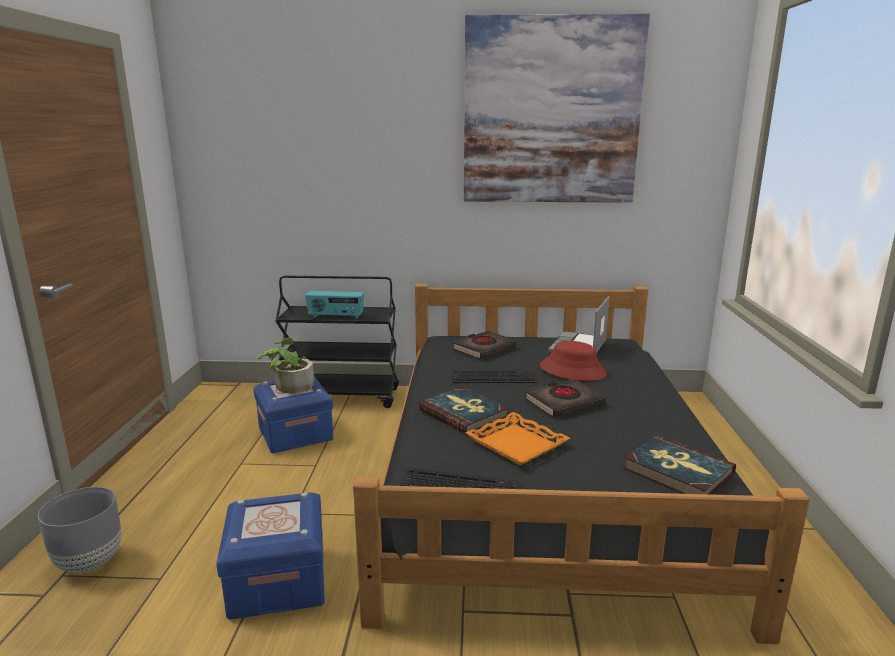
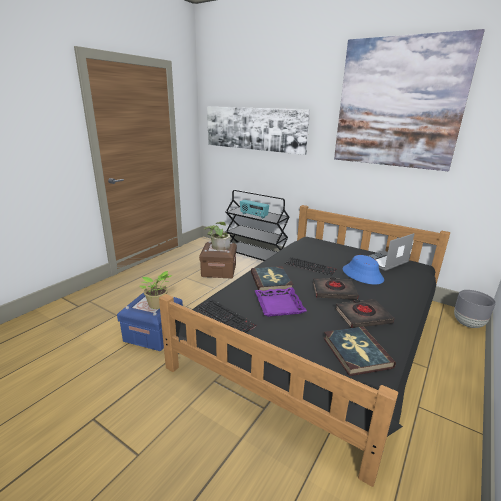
camera: 30 degrees right, 5 degrees up
grey planter [38,487,121,573] -> grey planter moved to [454,290,496,328]
blue storage box [253,377,333,454] -> brown storage box [199,241,237,279]
black book [453,331,516,359] -> black book moved to [335,299,394,328]
orange tray [465,412,570,465] -> purple tray [255,287,307,317]
red hat [540,341,607,381] -> blue hat [343,255,384,284]
none -> potted plant [139,271,172,309]
none -> picture [207,107,310,155]

